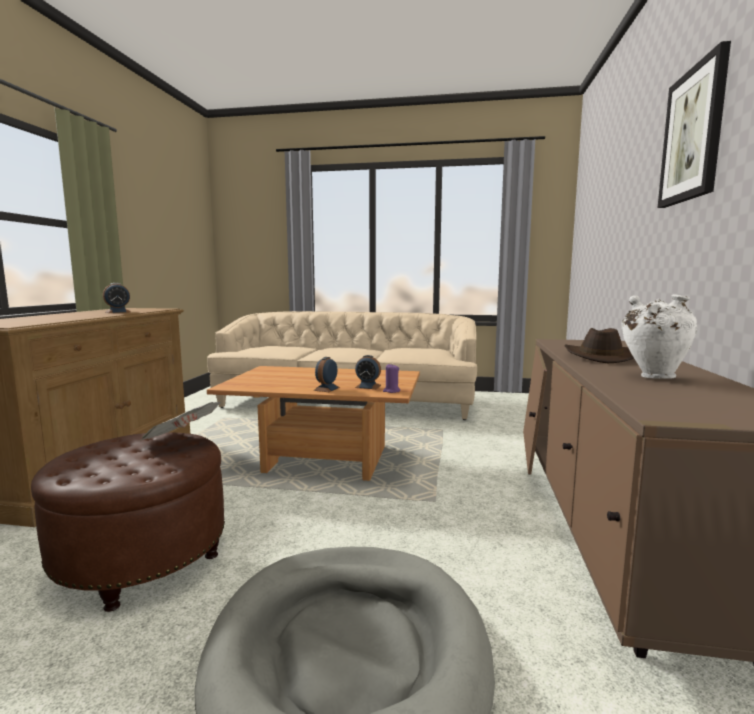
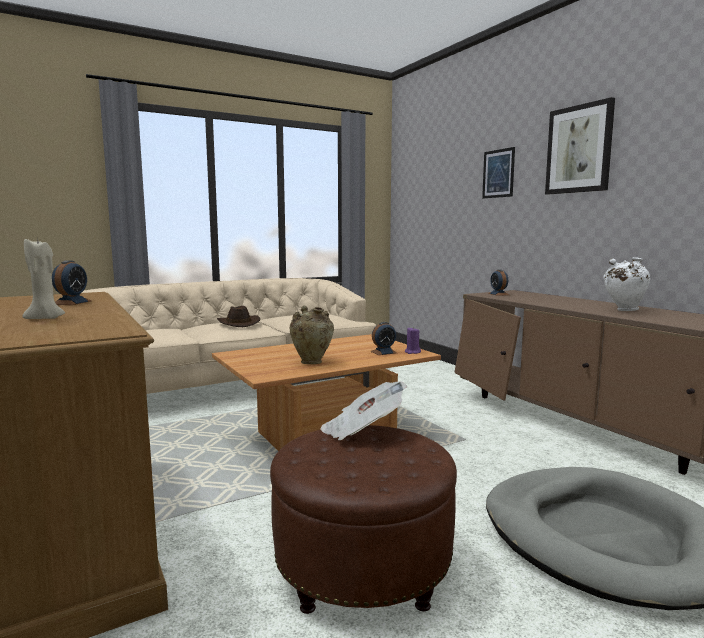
camera: 40 degrees left, 0 degrees up
alarm clock [313,357,340,392] -> alarm clock moved to [488,269,509,296]
brown hat [565,328,634,363] -> brown hat moved to [217,306,260,327]
none -> beige candle [22,236,65,319]
none -> beige vase [290,306,334,364]
none -> picture [482,147,515,199]

